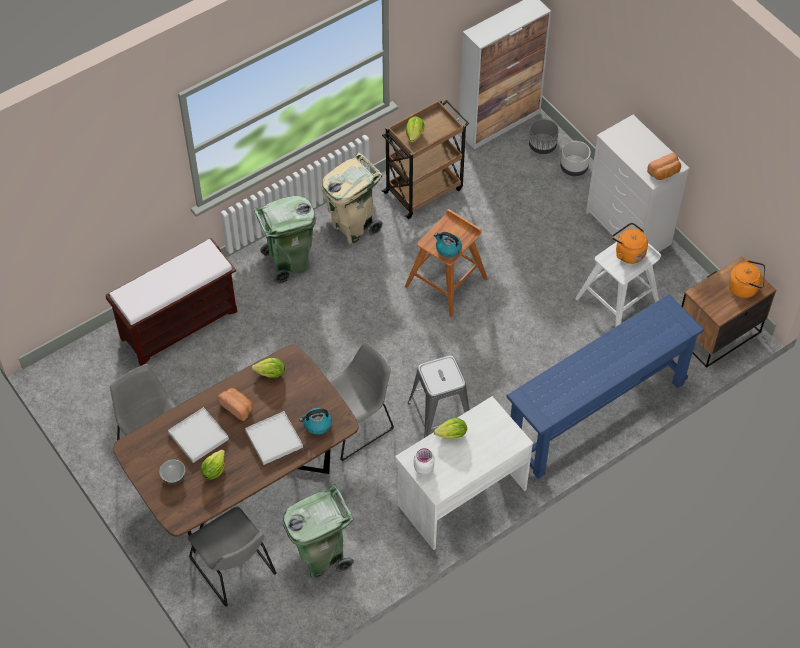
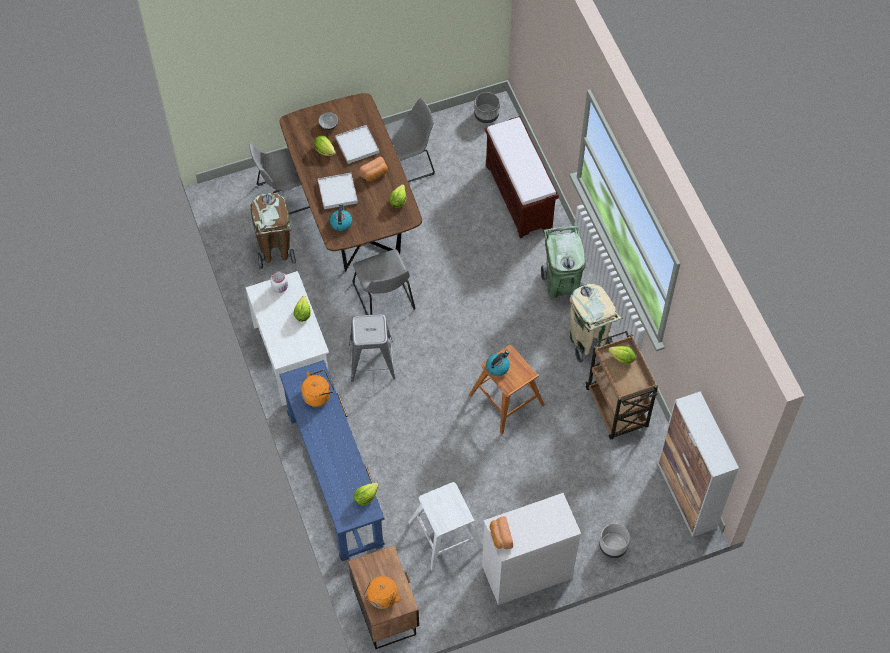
camera: 105 degrees right, 5 degrees up
green trash can [283,484,354,579] -> brown trash can [251,193,296,270]
grey planter [529,119,559,154] -> grey planter moved to [474,92,500,124]
orange kettle [612,222,648,264] -> orange kettle moved to [301,370,334,407]
none -> lettuce [354,482,379,505]

